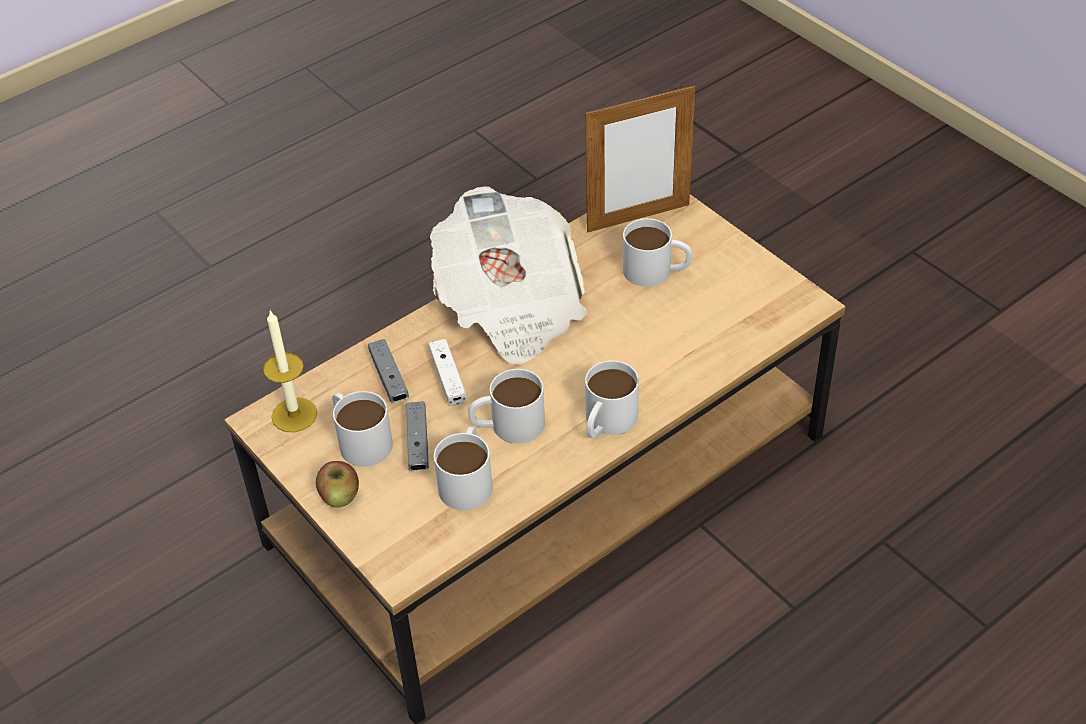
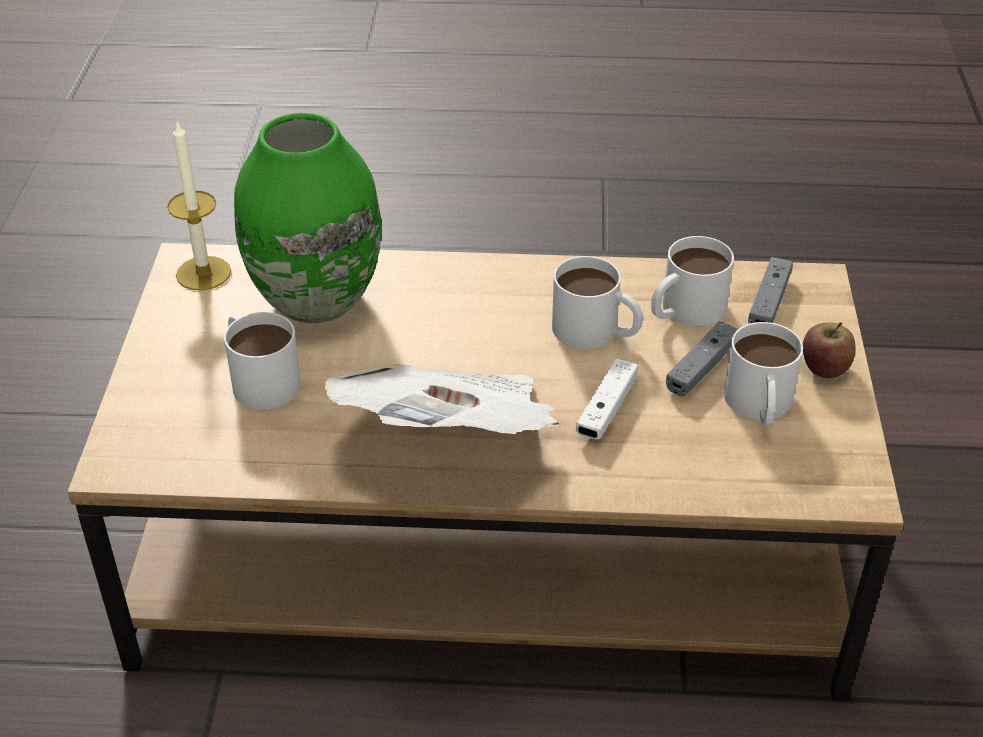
camera: 140 degrees left, 5 degrees down
candle [263,310,317,432] -> candle moved to [167,121,231,291]
grey game controller [368,339,409,403] -> grey game controller moved to [748,257,793,324]
picture frame [585,85,695,232] -> none
white mug [585,360,639,438] -> none
none -> green vase [234,113,381,324]

